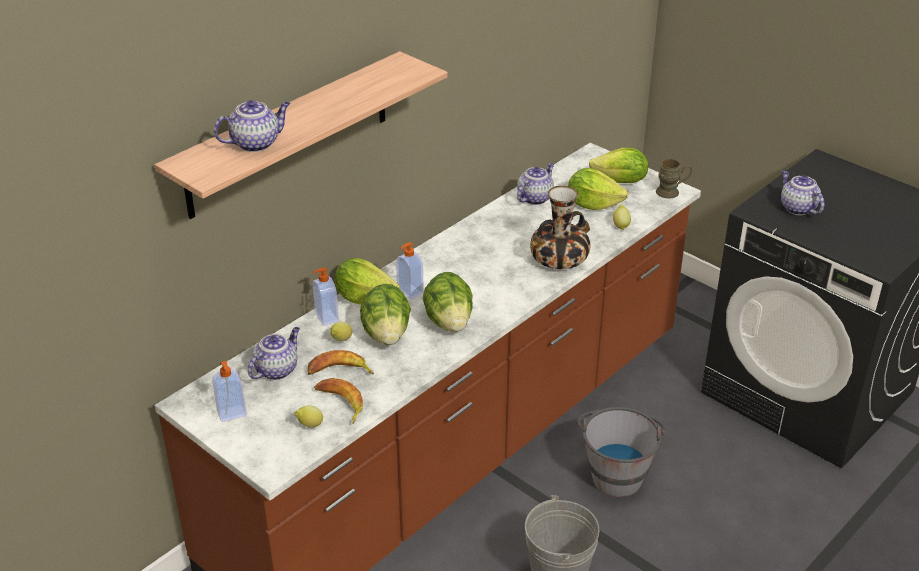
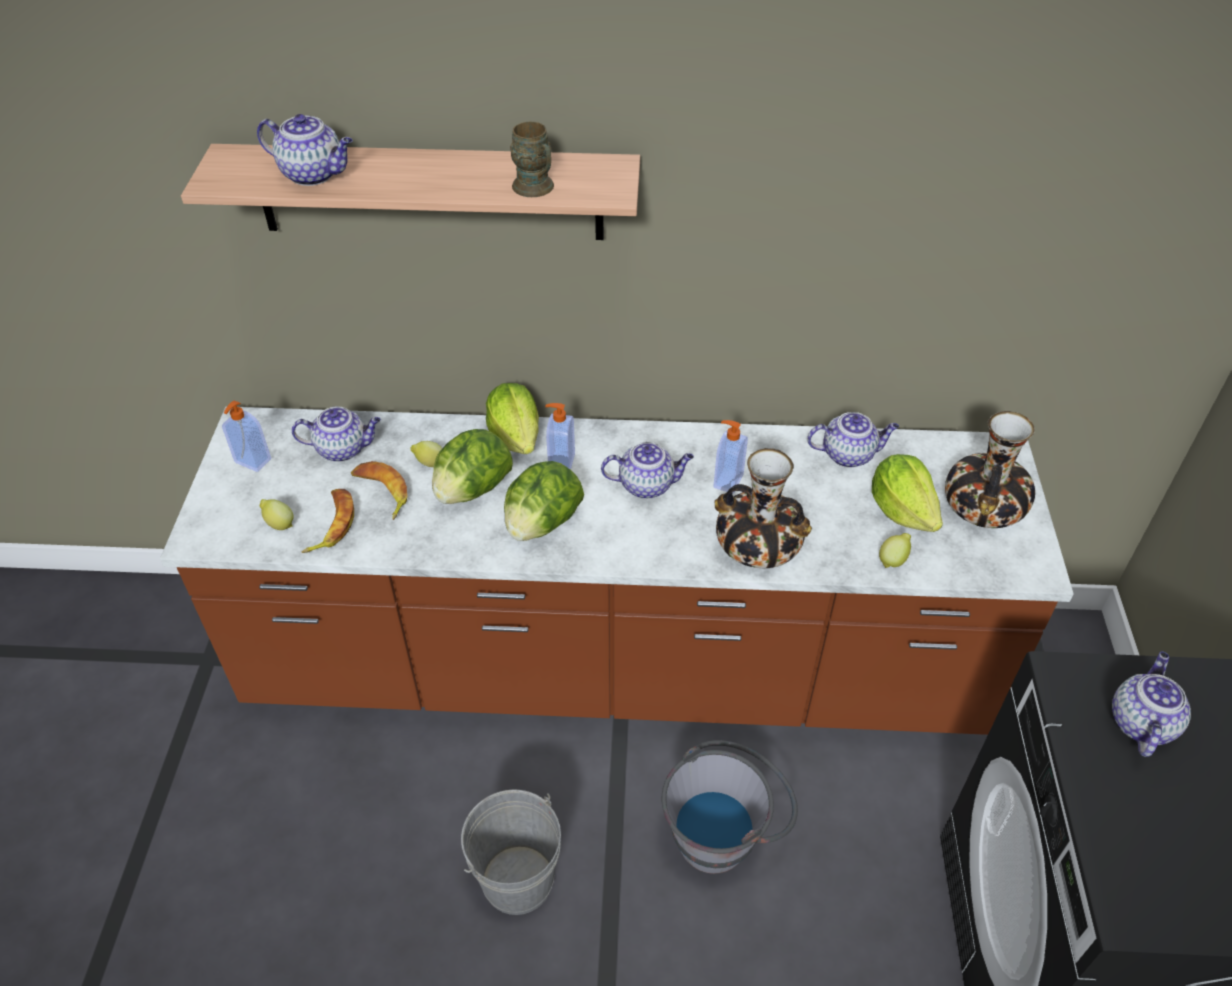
camera: 50 degrees right, 10 degrees up
soap dispenser [313,267,339,326] -> soap dispenser moved to [713,420,748,494]
lettuce [589,148,648,183] -> vase [945,411,1035,528]
brown mug [656,159,692,199] -> brown mug moved to [510,122,554,197]
none -> teapot [601,442,694,499]

